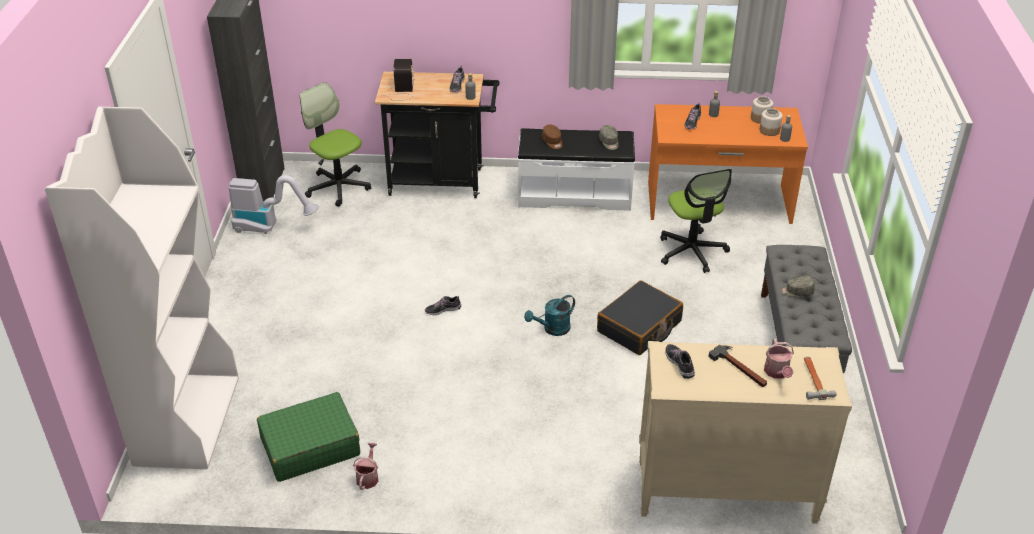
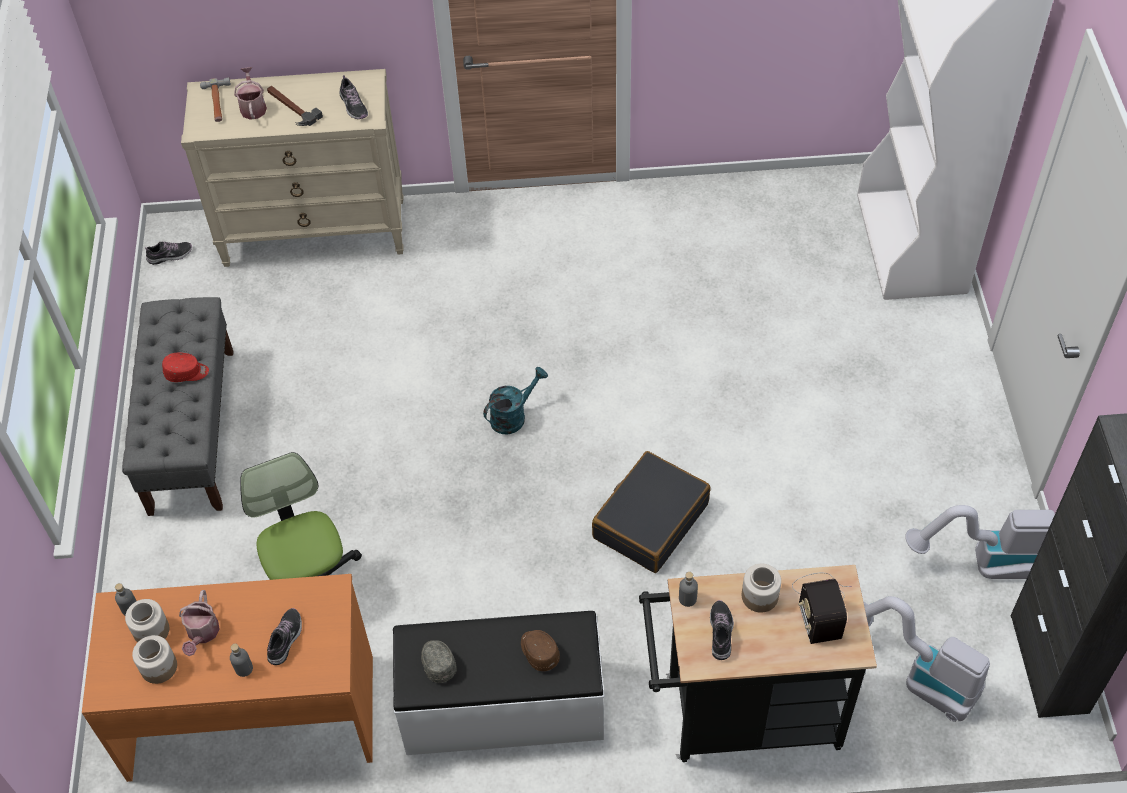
camera: 175 degrees right, 15 degrees up
green suitcase [257,392,360,482] -> none
office chair [300,82,371,207] -> vacuum cleaner [863,596,990,722]
watering can [353,443,378,490] -> watering can moved to [179,590,220,656]
shoe [425,295,461,315] -> shoe moved to [145,241,192,265]
black suitcase [597,280,683,355] -> black suitcase moved to [592,451,710,573]
grey cap [780,275,815,297] -> red cap [162,353,209,382]
none -> jar [742,564,781,613]

